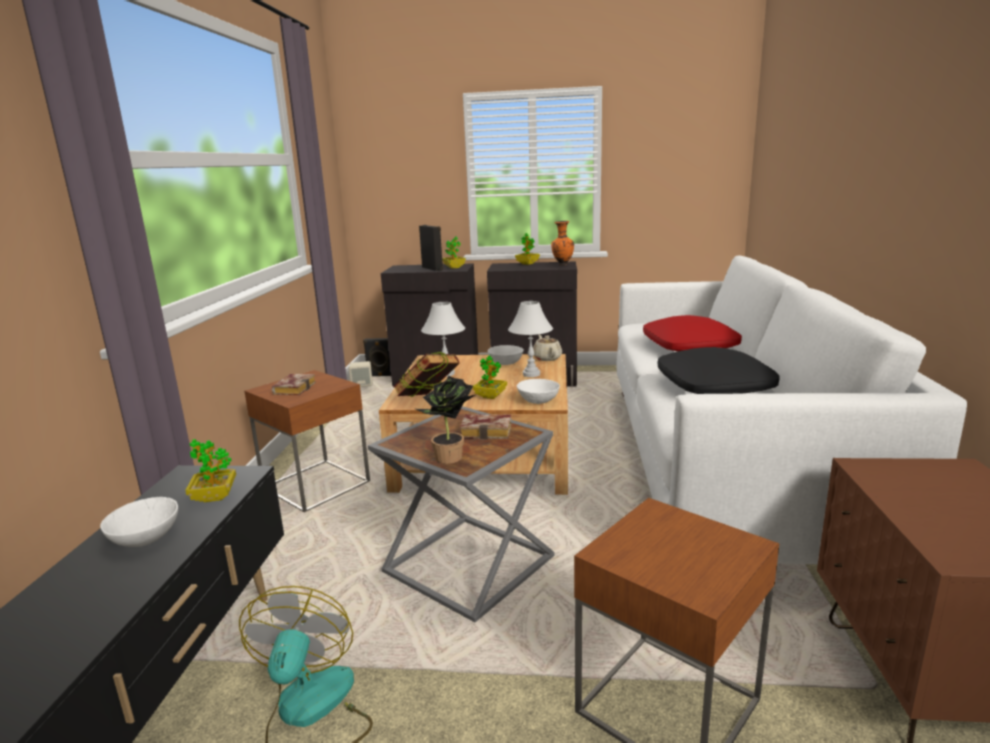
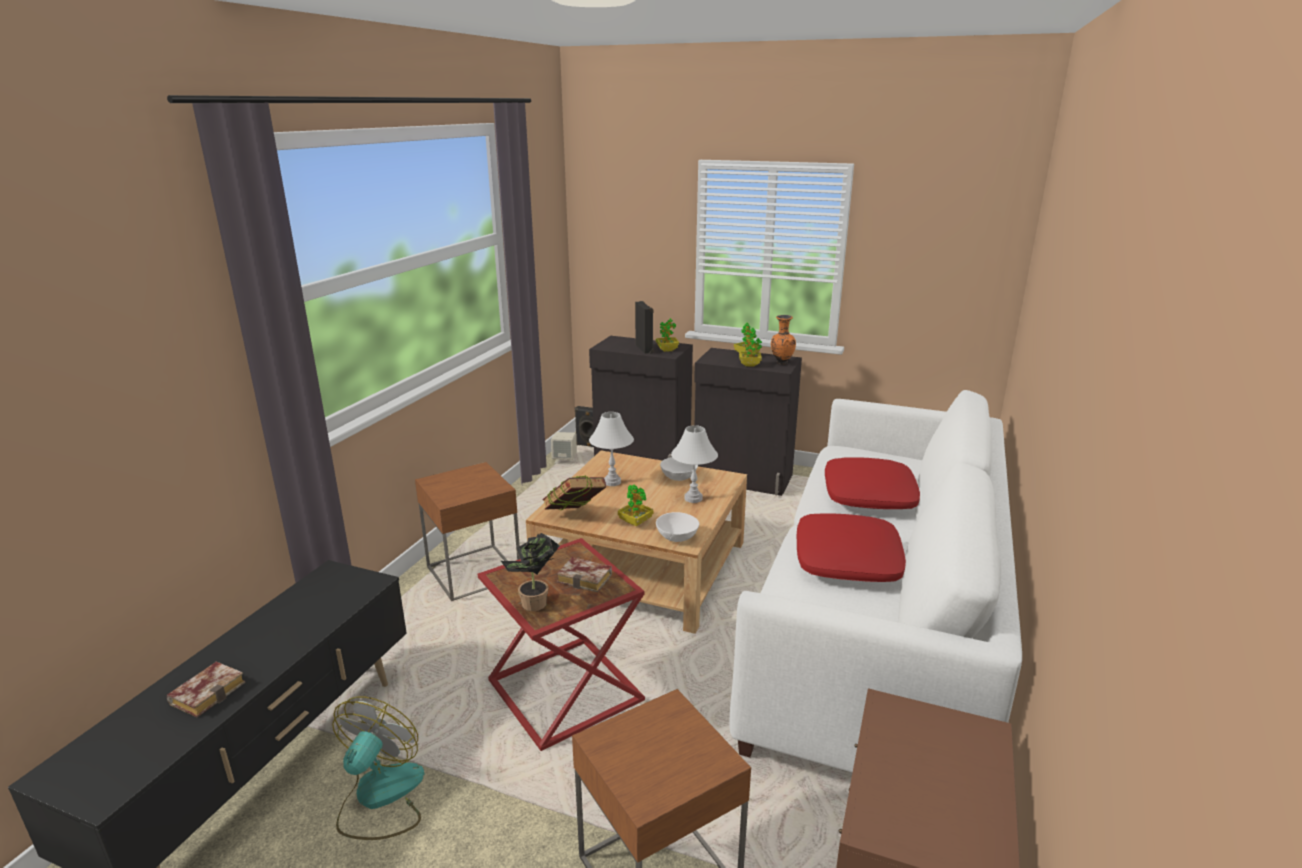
camera: 15 degrees right, 5 degrees up
white bowl [100,497,178,547] -> none
potted plant [185,439,236,502] -> potted plant moved to [739,331,762,367]
book [272,374,316,395] -> book moved to [167,662,245,717]
grey side table [368,406,555,622] -> red side table [478,538,645,751]
beige teapot [533,335,562,361] -> none
black pillow [657,347,779,394] -> red pillow [797,513,906,582]

